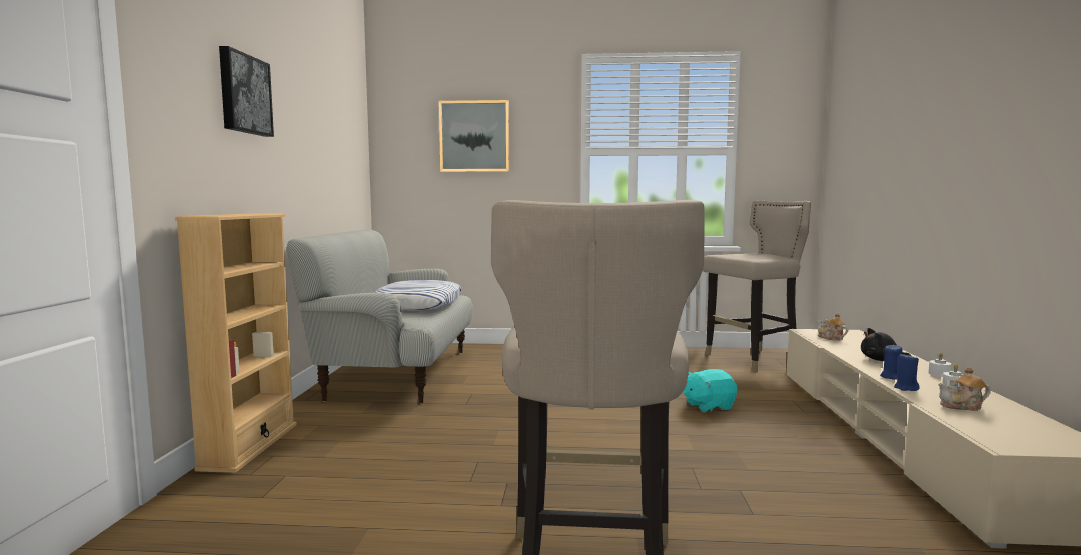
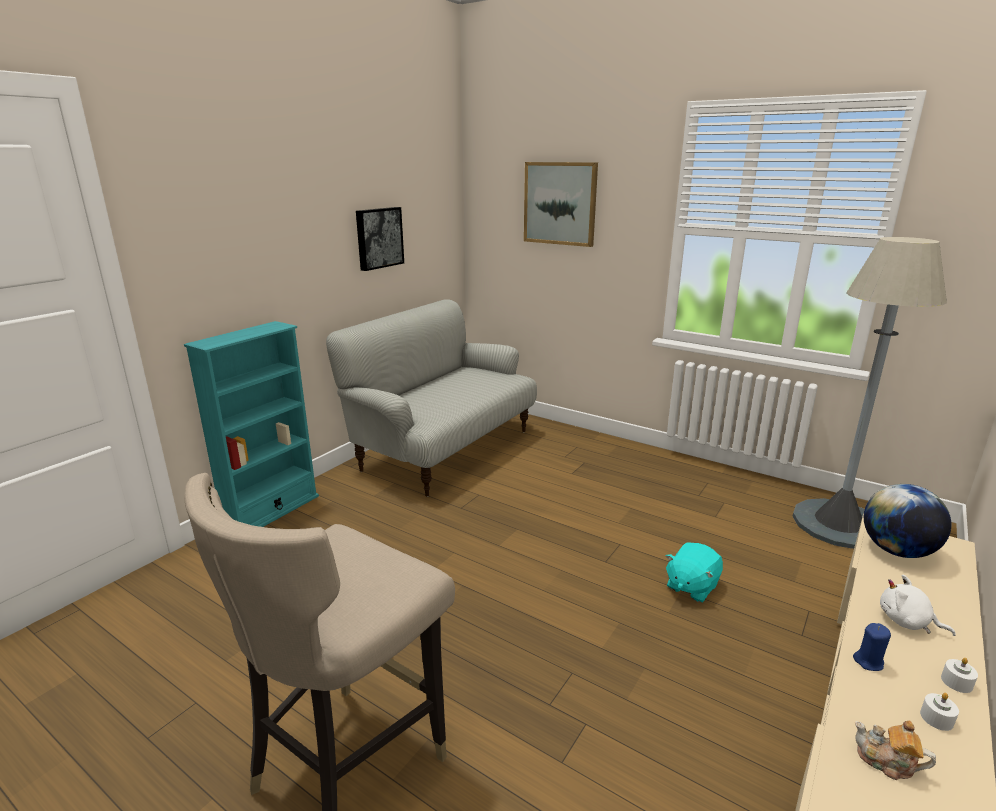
camera: 30 degrees right, 15 degrees up
beige bookcase [175,214,297,473] -> turquoise bookcase [184,321,319,527]
picture [219,46,274,137] -> picture moved to [356,207,404,271]
pillow [374,280,462,311] -> none
turquoise plush toy [684,369,737,412] -> turquoise plush toy turned 60 degrees counterclockwise [666,542,723,603]
beige stool [703,201,811,373] -> grey floor lamp [792,237,947,549]
teapot [817,313,849,341] -> globe [864,484,951,558]
black plush toy [861,328,911,361] -> white plush toy [880,574,956,636]
blue candle [894,354,920,391] -> none

